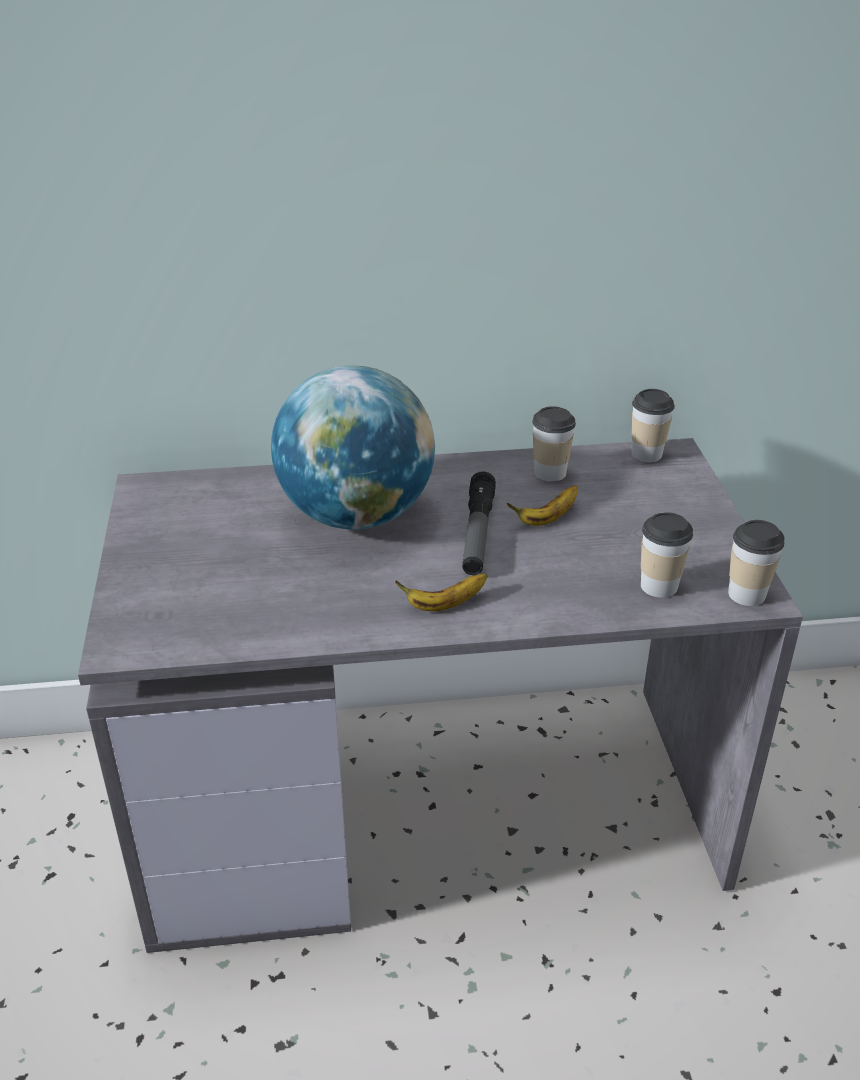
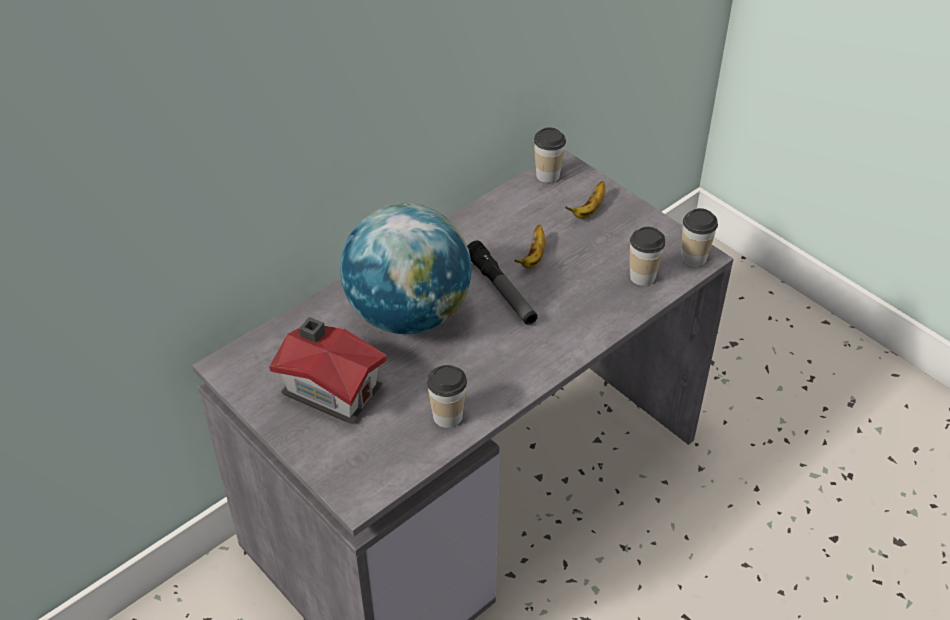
camera: 35 degrees left, 10 degrees up
banana [395,573,488,611] -> banana moved to [565,181,605,219]
cup [532,406,576,482] -> cup moved to [427,365,467,428]
none -> toy house [269,317,387,424]

